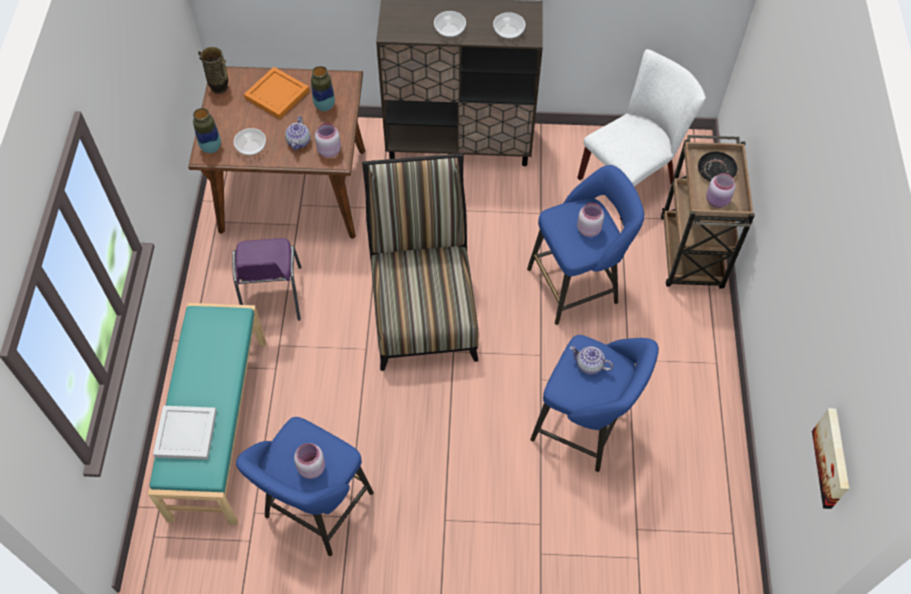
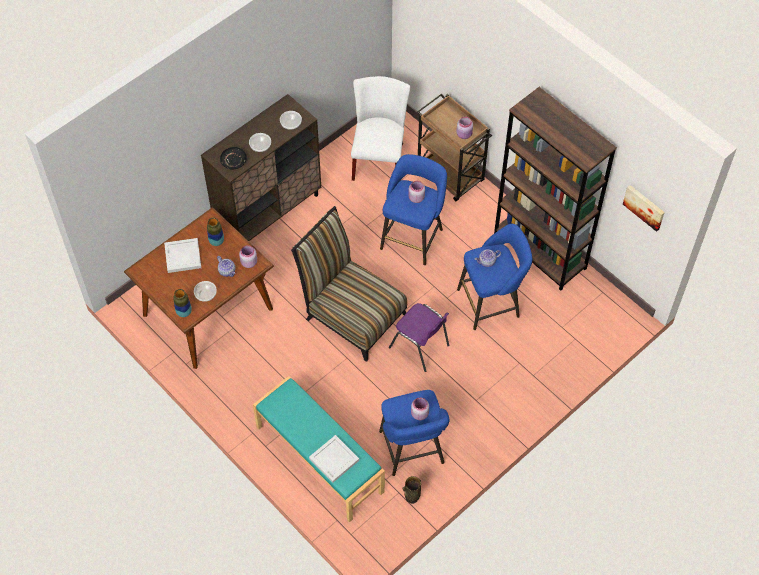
camera: 45 degrees left, 0 degrees up
vase [198,47,228,94] -> vase moved to [402,476,421,504]
purple chair [232,238,302,321] -> purple chair moved to [389,303,449,372]
orange tray [244,67,309,119] -> white tray [164,238,201,273]
black plate [698,151,737,181] -> black plate moved to [220,147,247,169]
none -> brown bookcase [494,87,617,291]

